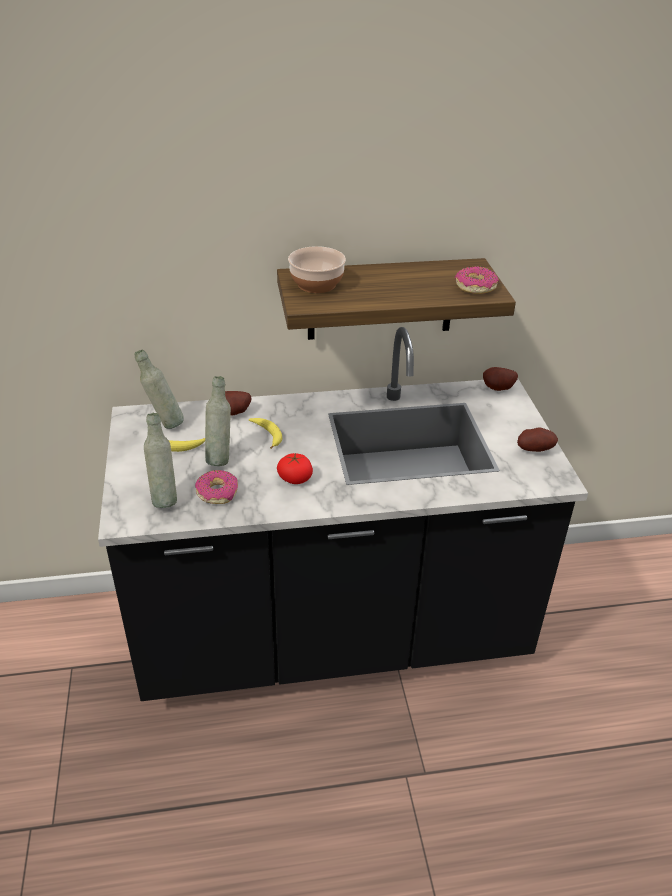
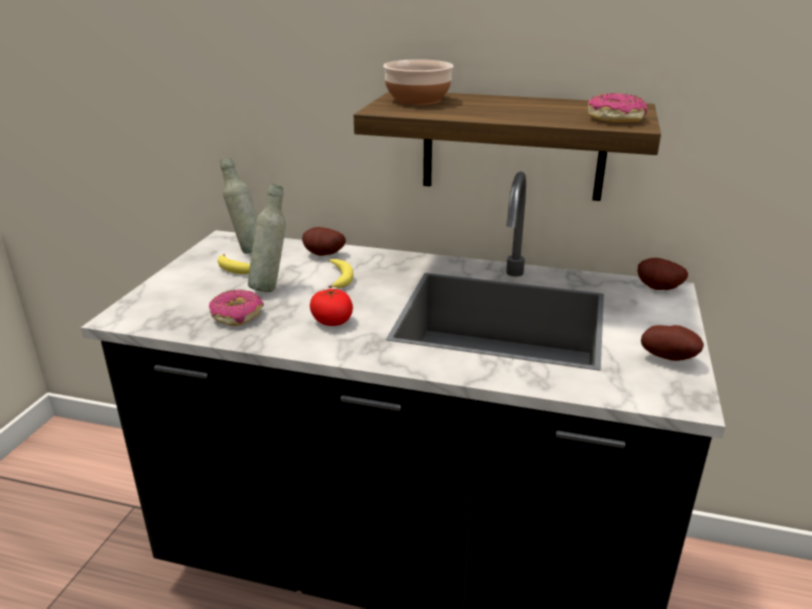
camera: 25 degrees right, 10 degrees down
grey bottle [144,413,177,508] -> none

